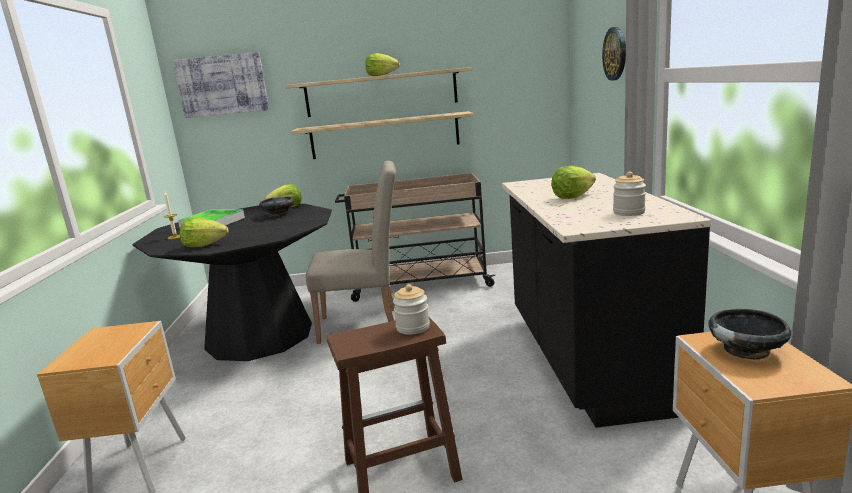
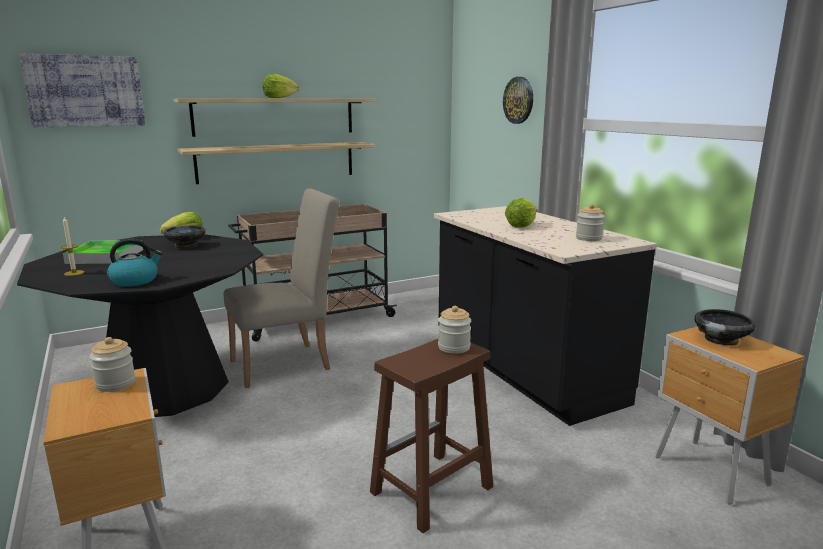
camera: 25 degrees left, 0 degrees up
lettuce [180,218,229,247] -> kettle [107,238,163,287]
none -> jar [90,337,135,392]

